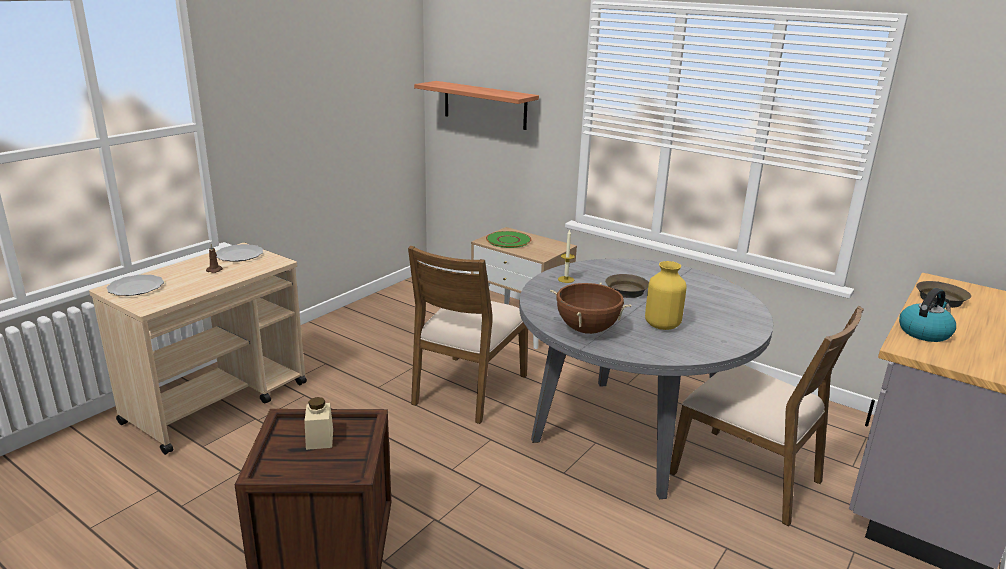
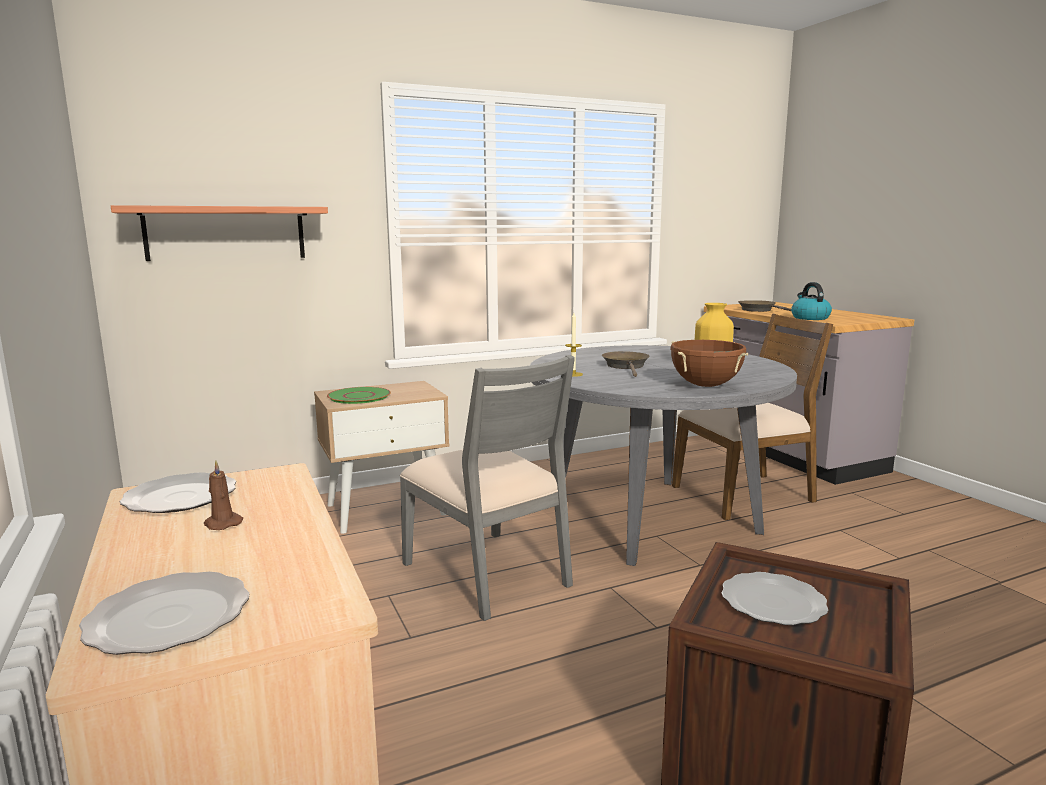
camera: 60 degrees left, 10 degrees down
beige jar [304,397,333,450] -> plate [721,572,828,625]
brown chair [408,246,528,424] -> grey chair [400,355,575,621]

